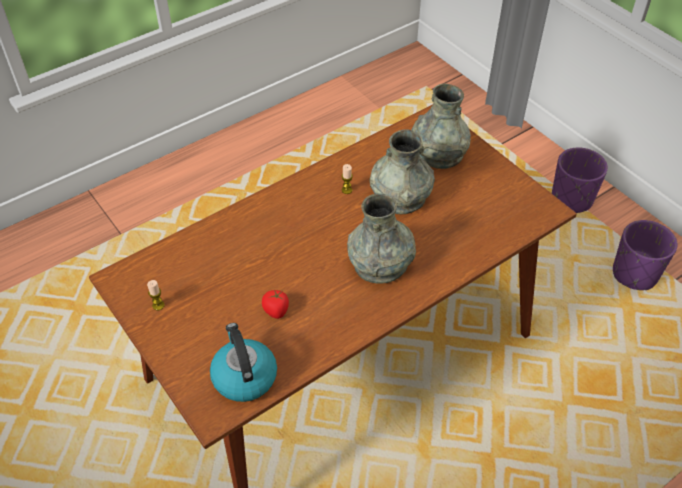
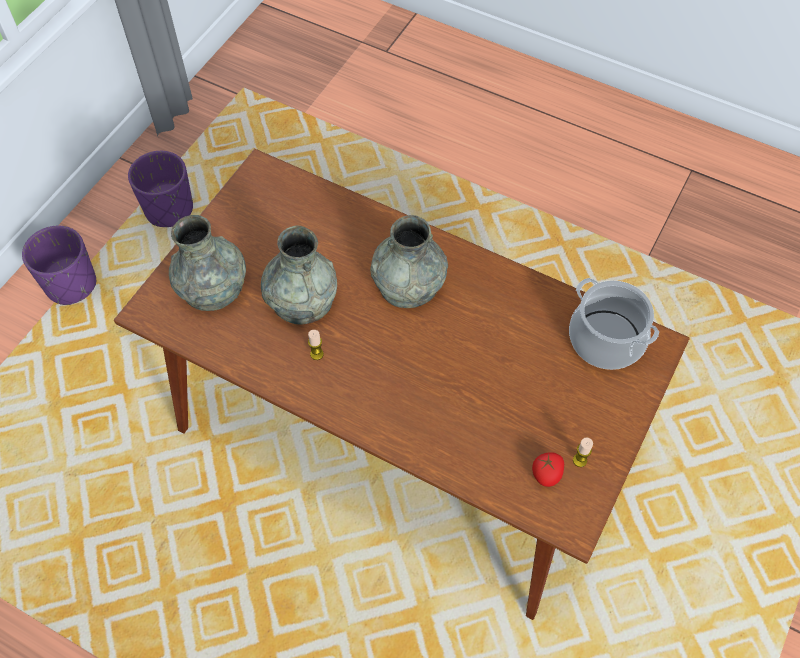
camera: 115 degrees left, 10 degrees up
kettle [210,323,277,402] -> cooking pot [569,278,659,370]
tomato [262,289,289,319] -> tomato moved to [532,452,564,487]

